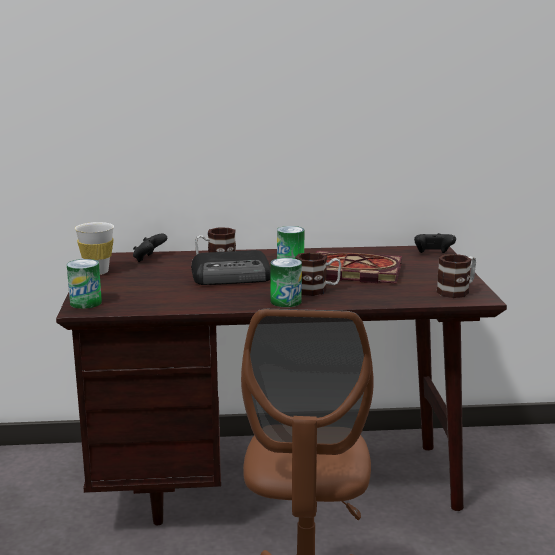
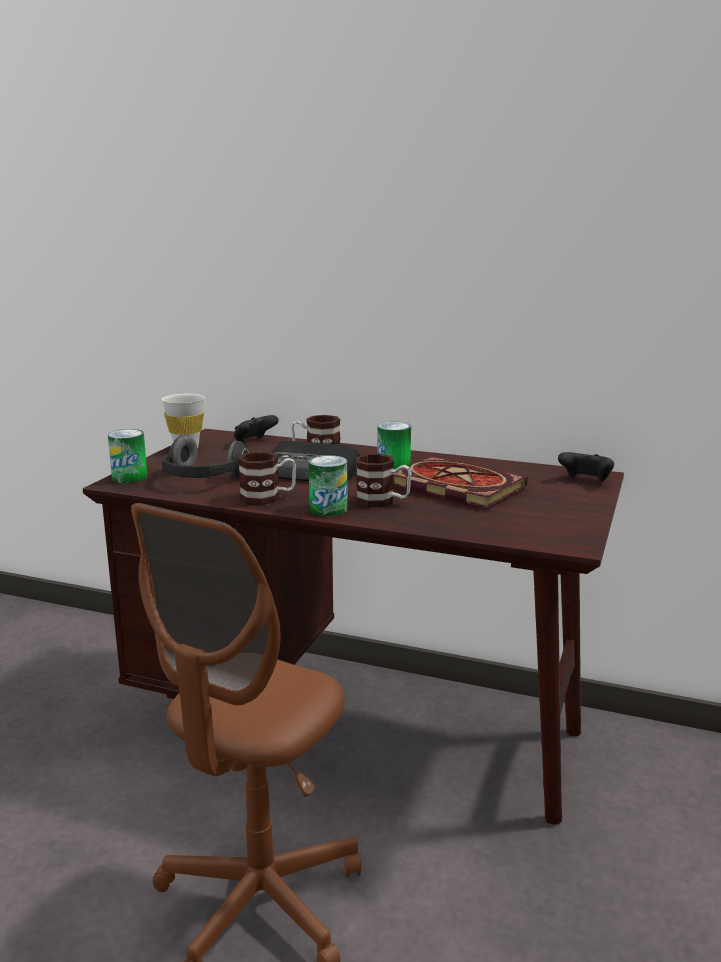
camera: 25 degrees right, 0 degrees up
mug [436,254,476,298] -> mug moved to [238,451,296,506]
none -> headphones [162,435,249,479]

